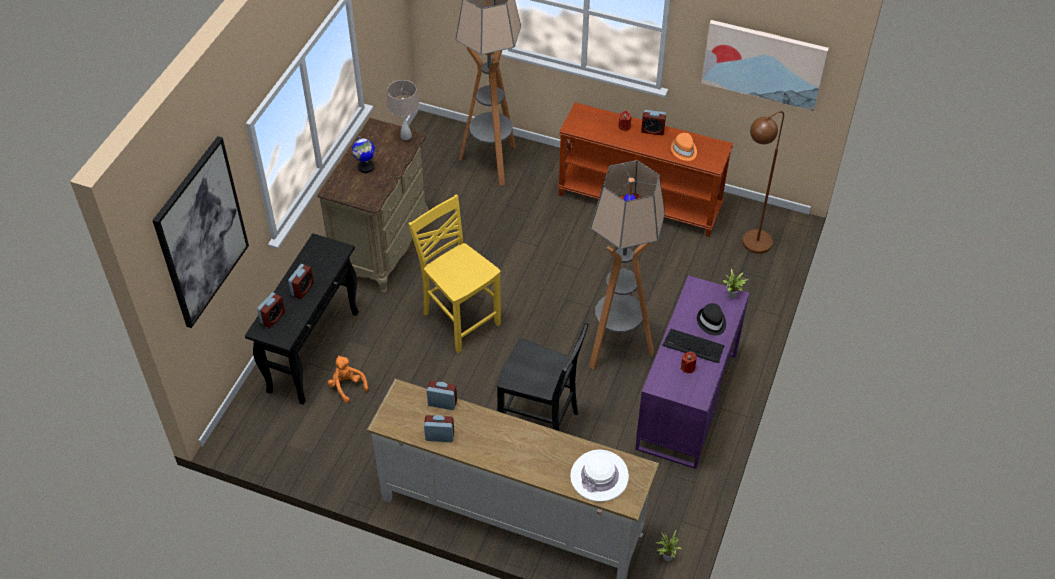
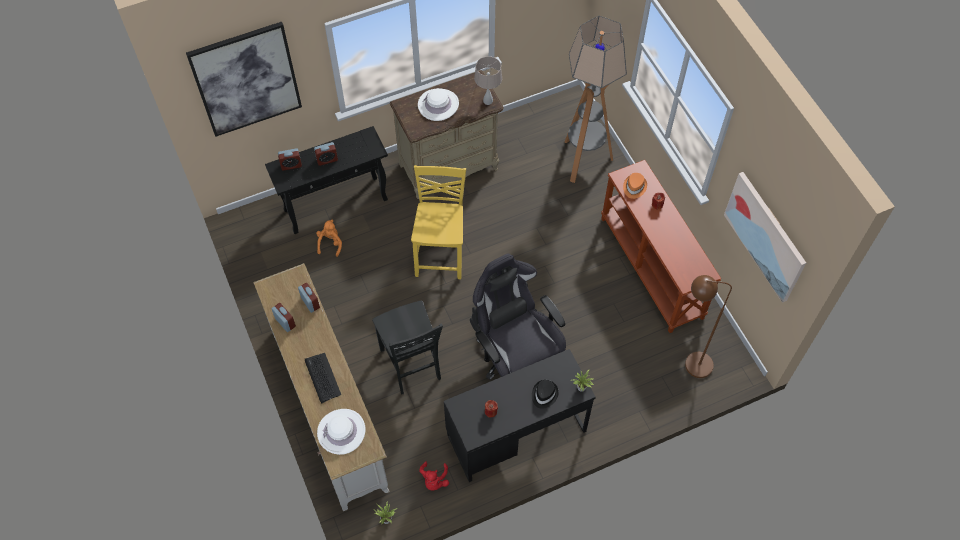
camera: 45 degrees right, 10 degrees up
globe [352,136,375,173] -> white hat [418,88,459,121]
floor lamp [589,160,665,370] -> black office chair [470,253,566,380]
purple desk [635,275,750,469] -> black desk [444,349,596,482]
alarm clock [641,110,666,135] -> none
keyboard [663,329,724,363] -> keyboard moved to [305,353,341,403]
orange hat [671,133,697,161] -> orange hat moved to [623,173,647,199]
none -> red plush toy [419,461,449,490]

